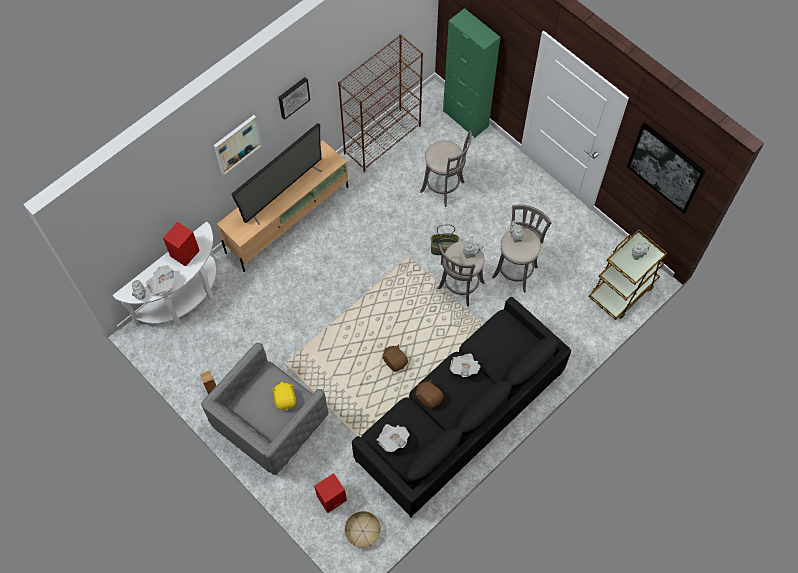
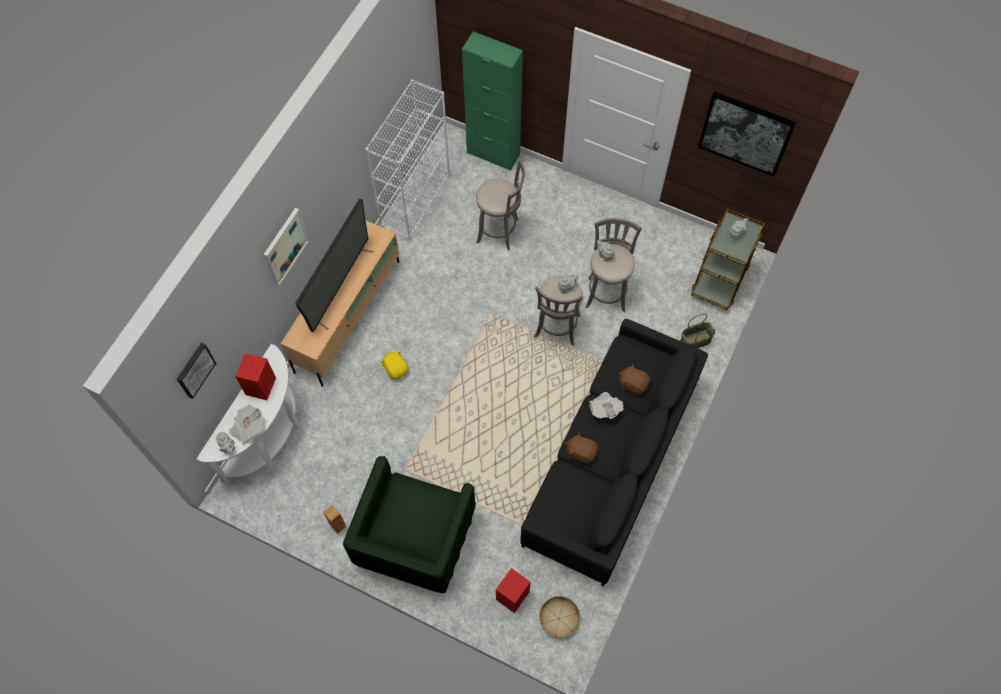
camera: 20 degrees left, 0 degrees up
grey armchair [201,343,328,475] -> green armchair [343,456,476,593]
yellow plush toy [271,382,296,410] -> yellow plush toy moved to [380,351,409,380]
picture [278,77,310,120] -> picture moved to [177,343,217,399]
brown bookcase [338,34,423,172] -> white bookcase [366,79,450,241]
newspaper [377,424,410,452] -> none
brown plush toy [382,344,408,372] -> brown plush toy moved to [619,364,650,396]
basket [431,224,459,255] -> basket moved to [680,314,715,348]

